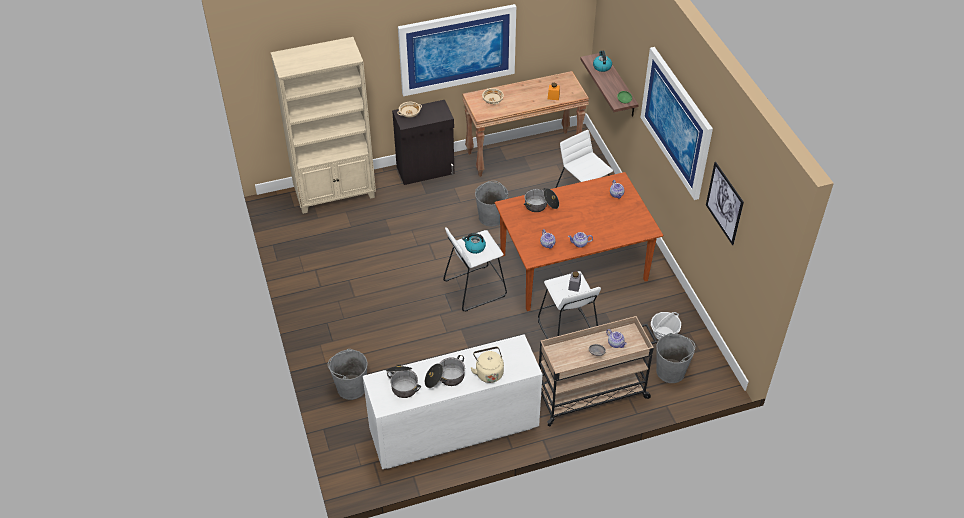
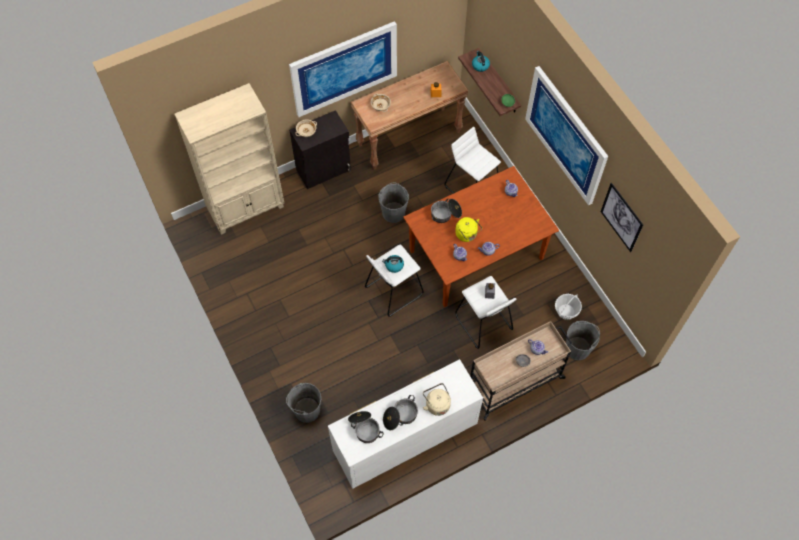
camera: 10 degrees left, 15 degrees up
none -> yellow kettle [455,217,482,242]

